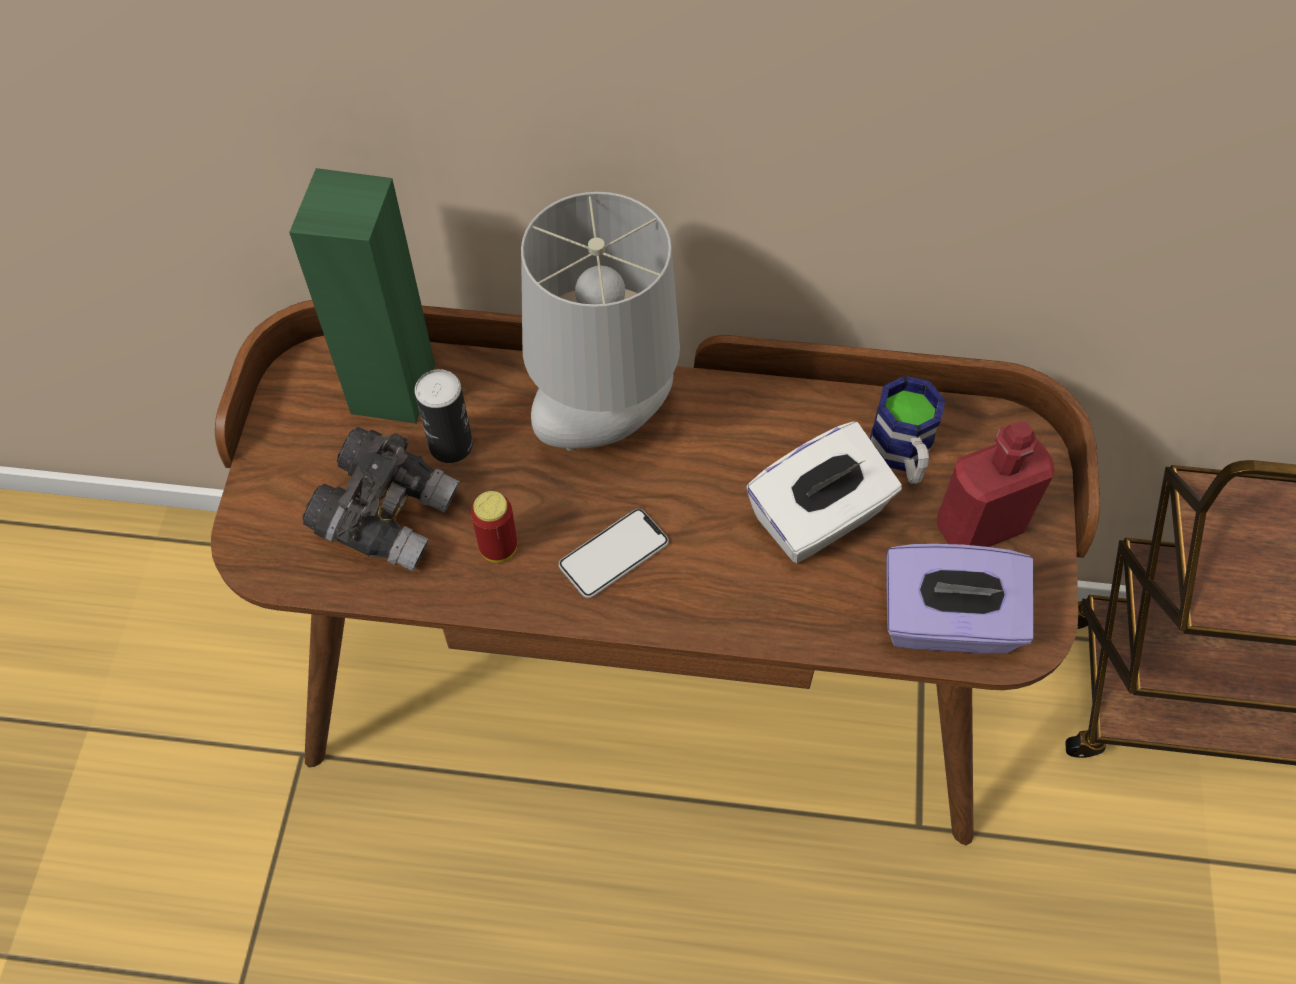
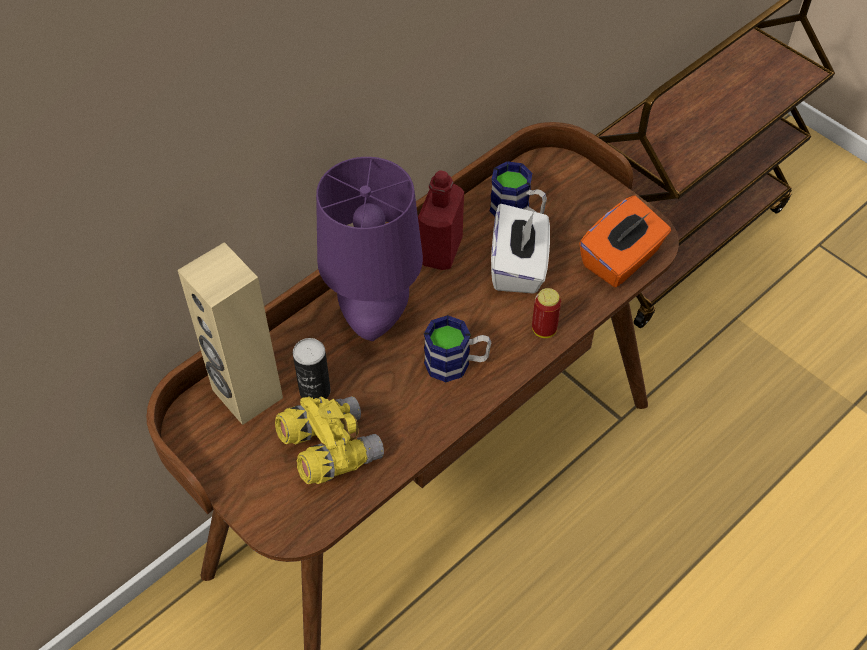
camera: 50 degrees left, 5 degrees down
green speaker [289,168,435,424] -> beige speaker [178,242,283,425]
grey binoculars [303,427,460,572] -> yellow binoculars [275,396,384,484]
can [471,491,517,562] -> can moved to [532,288,561,338]
grey table lamp [521,192,680,451] -> purple table lamp [316,157,423,341]
phone [558,509,669,598] -> mug [424,315,491,382]
purple tissue box [886,544,1033,654] -> orange tissue box [579,196,671,287]
red bottle [937,421,1055,547] -> red bottle moved to [418,170,464,270]

